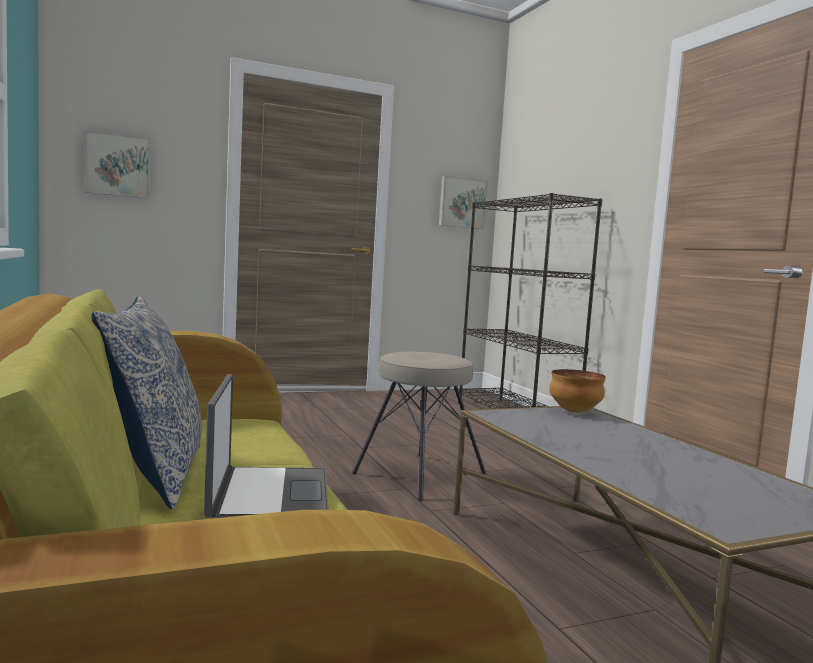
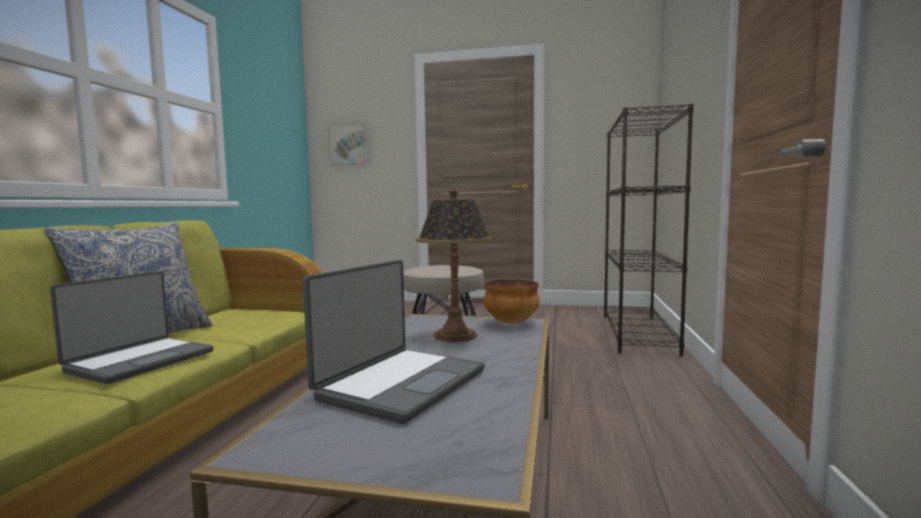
camera: 35 degrees right, 0 degrees up
picture [439,176,487,229] -> none
none -> laptop [303,260,485,424]
none -> table lamp [416,188,492,342]

